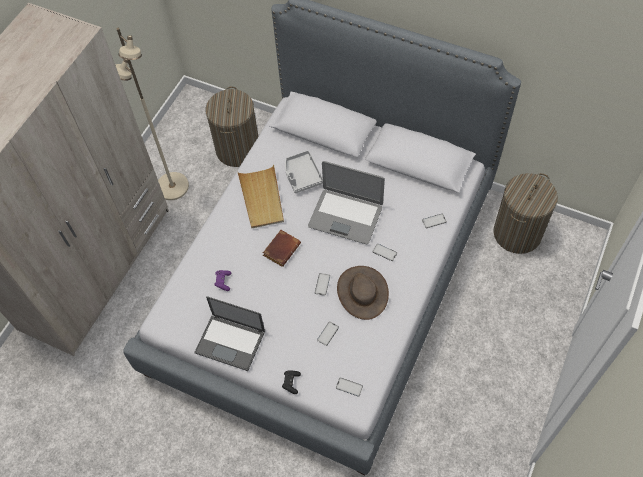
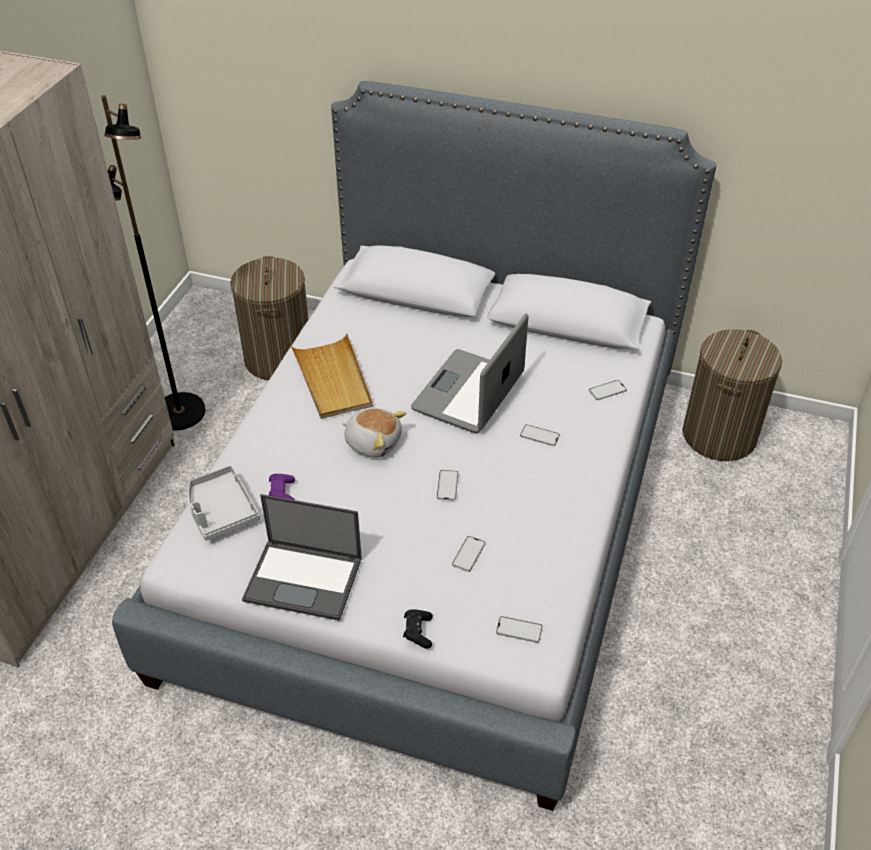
camera: 10 degrees left, 15 degrees down
beige floor lamp [116,28,189,200] -> black floor lamp [101,95,205,430]
brown book [263,230,301,267] -> plush toy [342,408,406,458]
grey tray [285,151,323,193] -> grey tray moved to [187,465,260,541]
laptop [308,161,385,244] -> laptop turned 105 degrees clockwise [411,313,528,434]
brown hat [337,266,389,320] -> none

